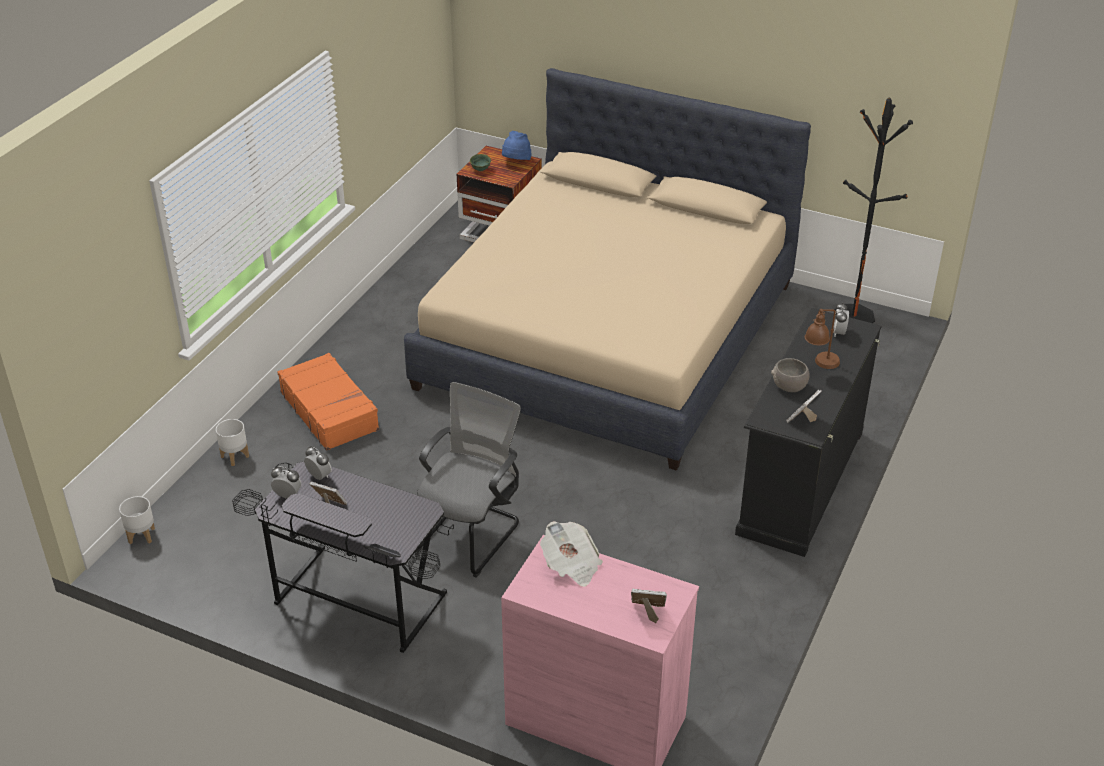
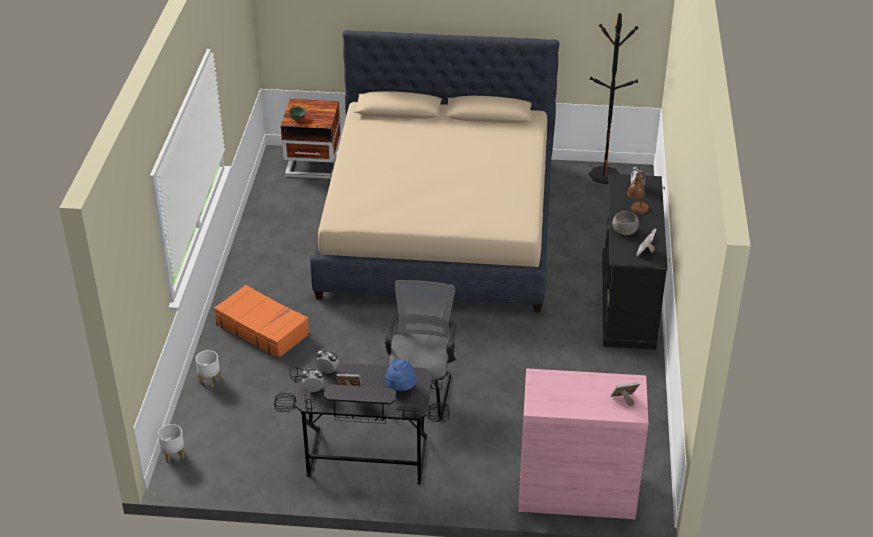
camera: 20 degrees left, 0 degrees up
blue hat [502,131,532,160] -> blue hat moved to [385,359,417,391]
newspaper [540,521,603,587] -> none

